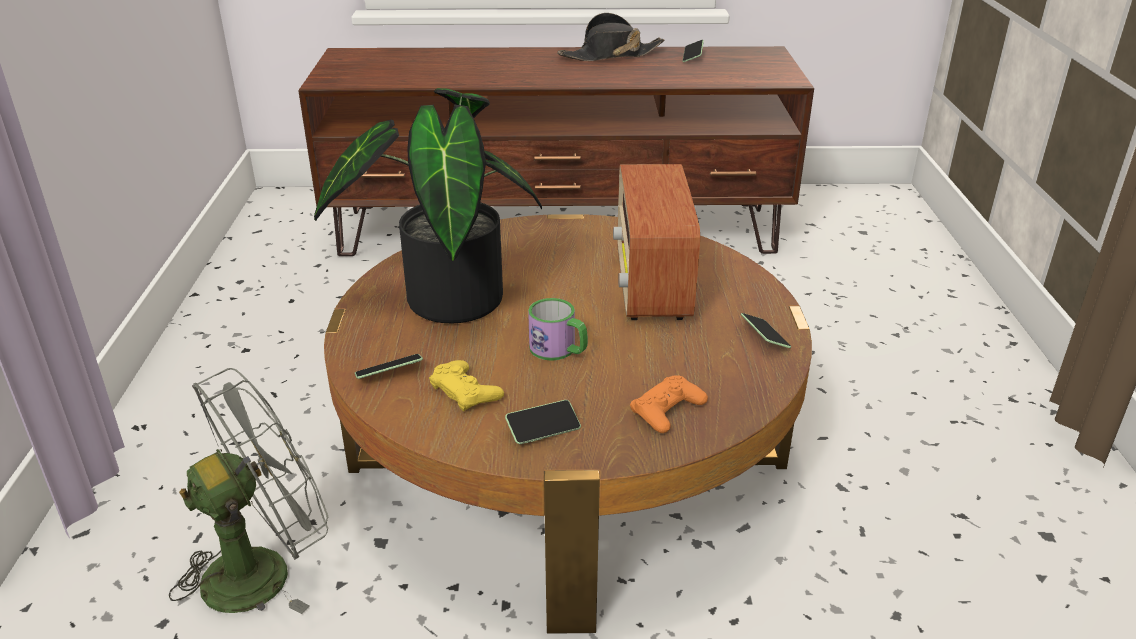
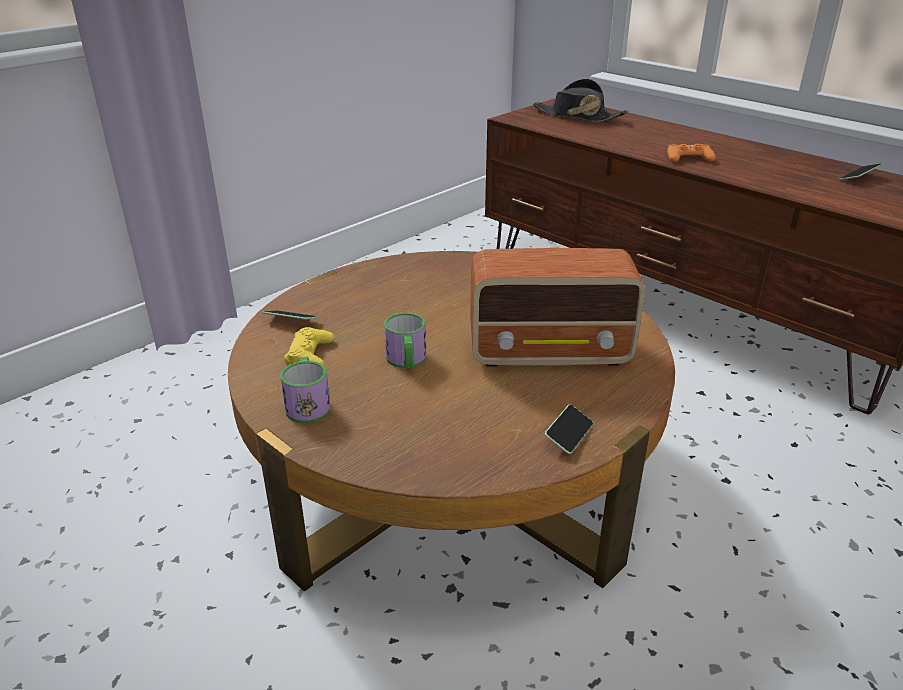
camera: 45 degrees right, 0 degrees up
grey fan [169,368,328,614] -> none
potted plant [314,88,542,323] -> none
phone [505,400,581,444] -> mug [280,356,331,423]
black hat [557,13,664,61] -> black hat moved to [533,79,628,122]
radio [613,164,700,320] -> radio turned 135 degrees counterclockwise [470,248,645,367]
orange game controller [630,375,708,433] -> orange game controller moved to [667,144,716,162]

